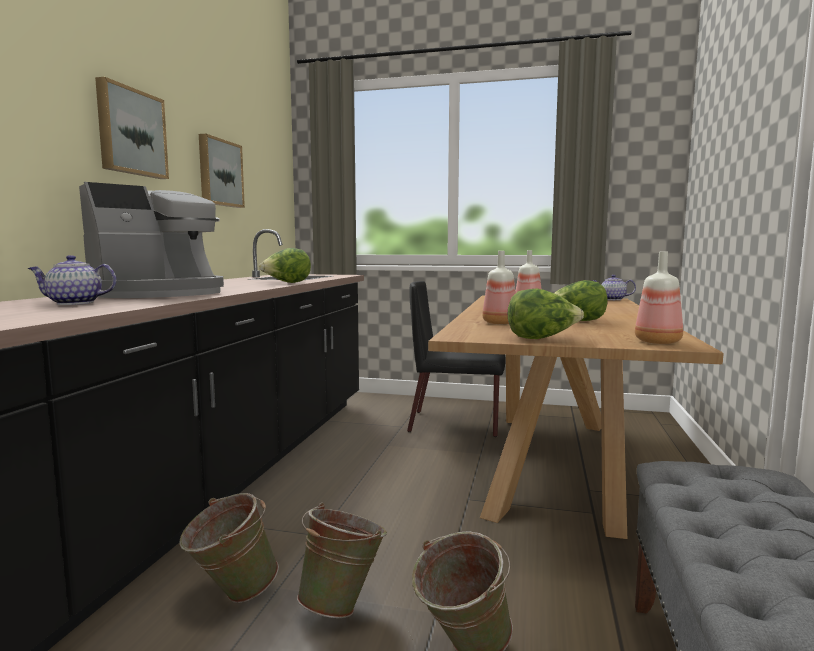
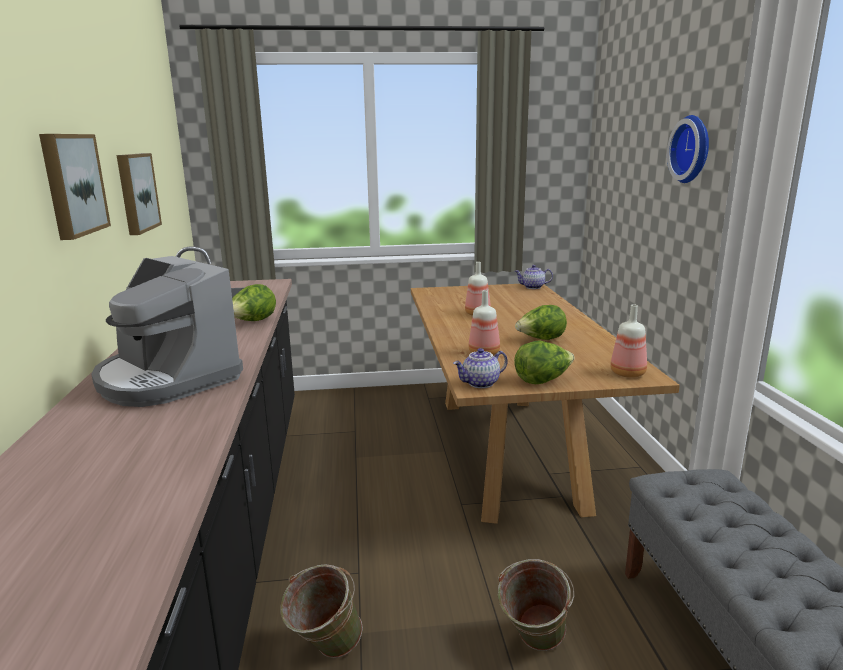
camera: 20 degrees left, 10 degrees up
teapot [28,255,117,305] -> teapot moved to [453,348,508,388]
coffee machine [79,182,224,298] -> coffee machine turned 105 degrees clockwise [91,256,243,407]
green bucket [297,503,387,618] -> none
black chair [407,281,506,437] -> none
none -> wall clock [667,115,709,183]

